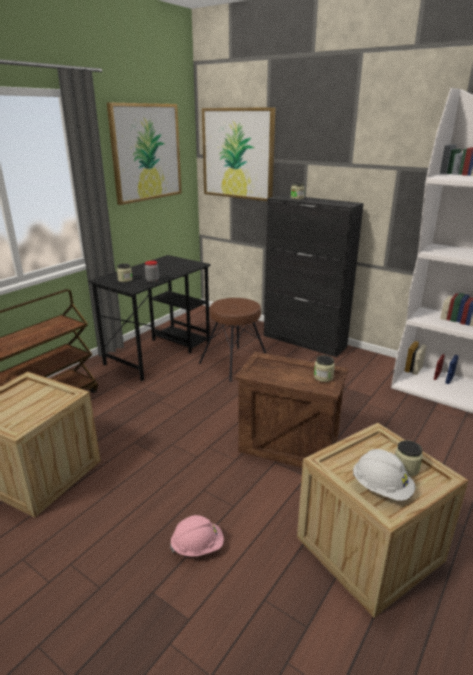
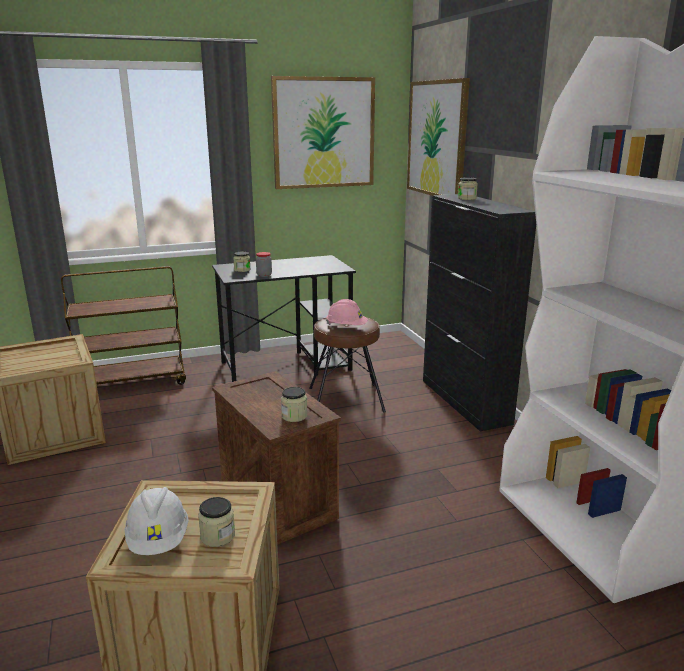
camera: 35 degrees right, 5 degrees down
pink hard hat [170,515,224,557] -> pink hard hat moved to [326,299,368,325]

